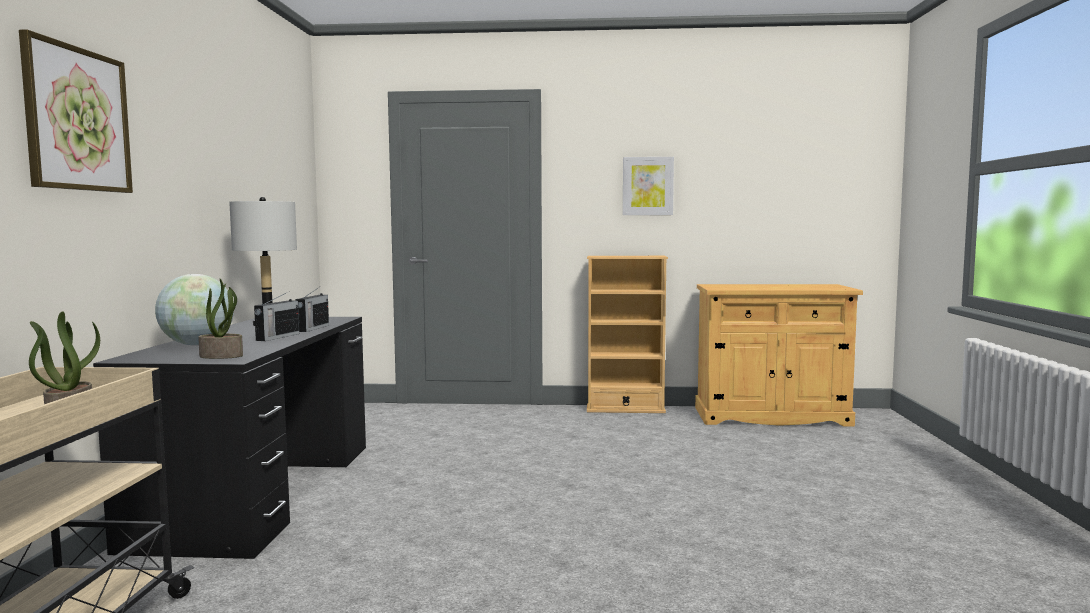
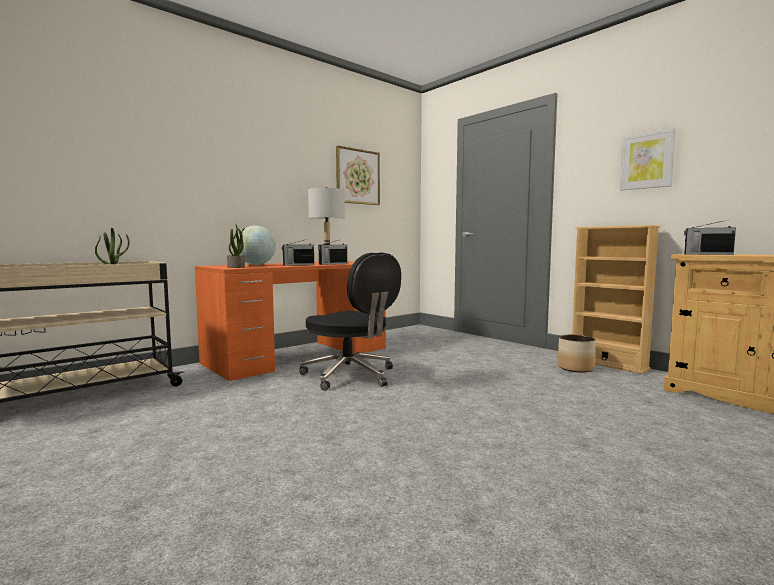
camera: 45 degrees right, 0 degrees up
picture [19,29,133,193] -> picture moved to [336,146,380,205]
black desk [93,317,366,559] -> orange desk [195,261,386,381]
none -> black office chair [299,253,401,391]
none -> planter [558,335,596,373]
none -> radio [684,220,736,255]

